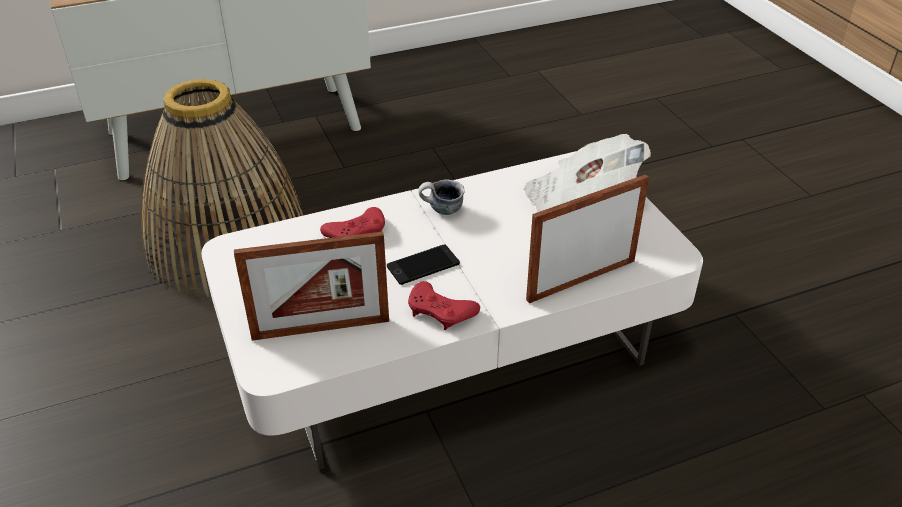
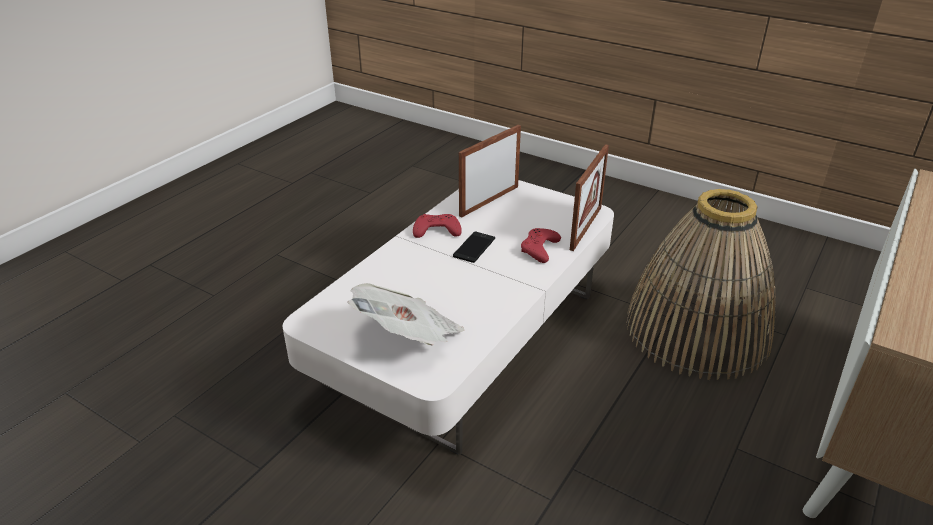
camera: 145 degrees right, 5 degrees down
mug [418,179,465,215] -> none
picture frame [526,174,649,303] -> picture frame moved to [570,144,609,251]

